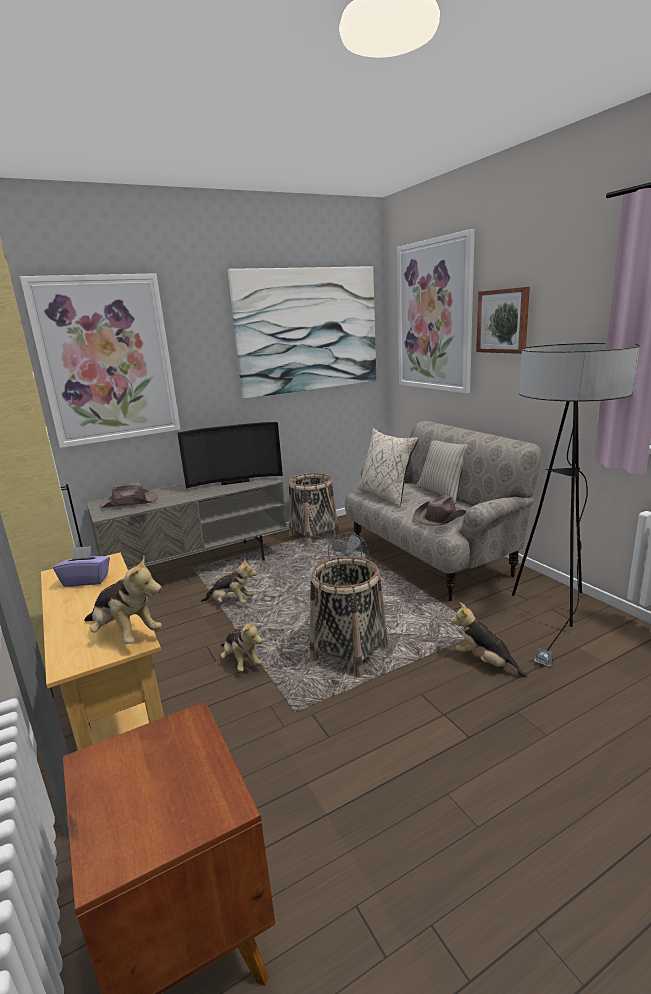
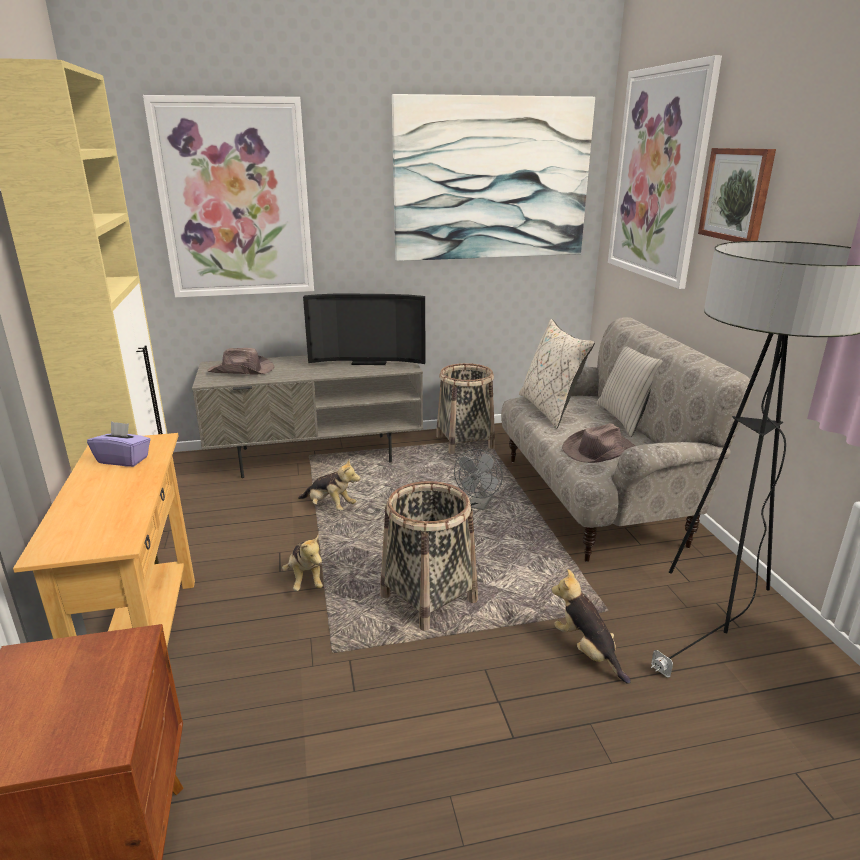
camera: 15 degrees right, 5 degrees up
plush toy [84,556,162,644] -> none

